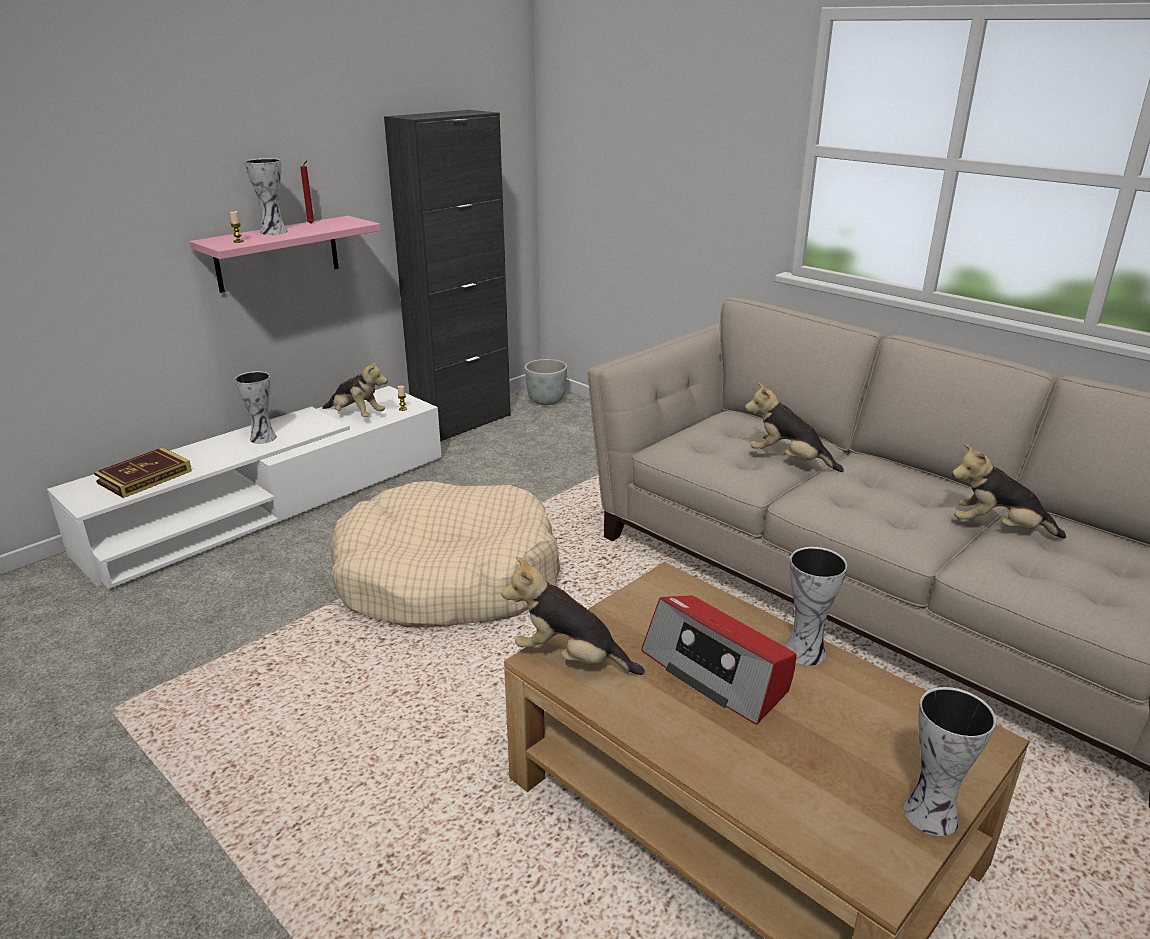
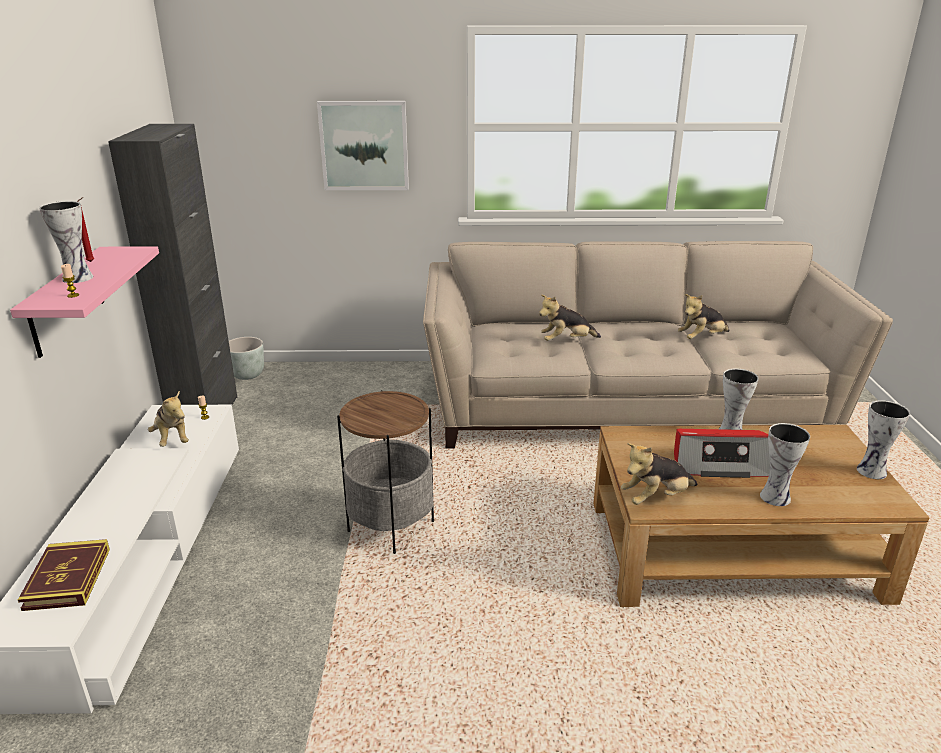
camera: 45 degrees left, 0 degrees up
vase [235,371,276,444] -> vase moved to [760,423,810,506]
plush toy [322,360,388,417] -> plush toy turned 75 degrees clockwise [148,391,189,447]
beige dog bed [329,481,560,627] -> side table [337,390,434,554]
none -> picture [317,101,409,190]

